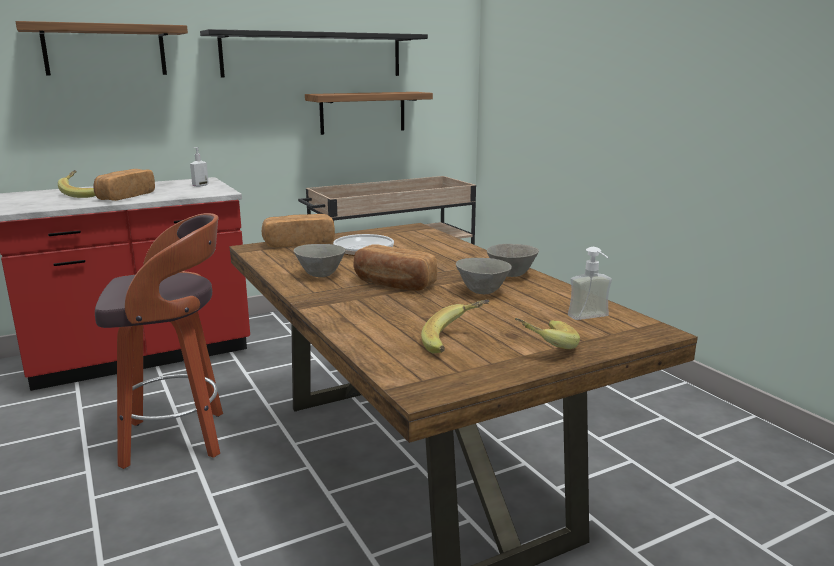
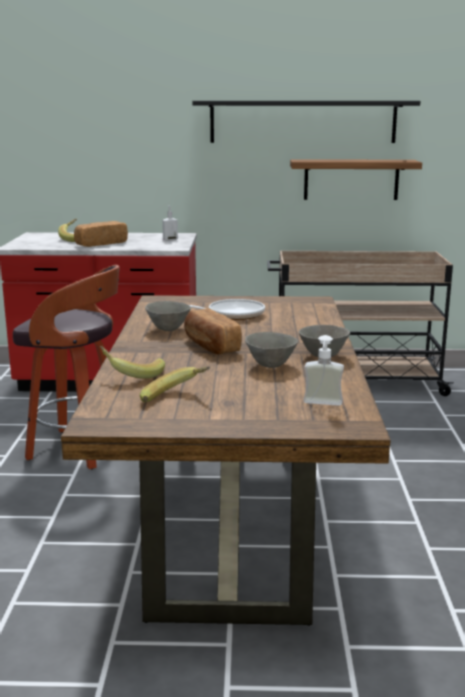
camera: 30 degrees right, 0 degrees up
shelf [16,21,188,76] -> none
bread [262,214,335,247] -> none
banana [515,318,580,349] -> banana moved to [100,346,165,379]

